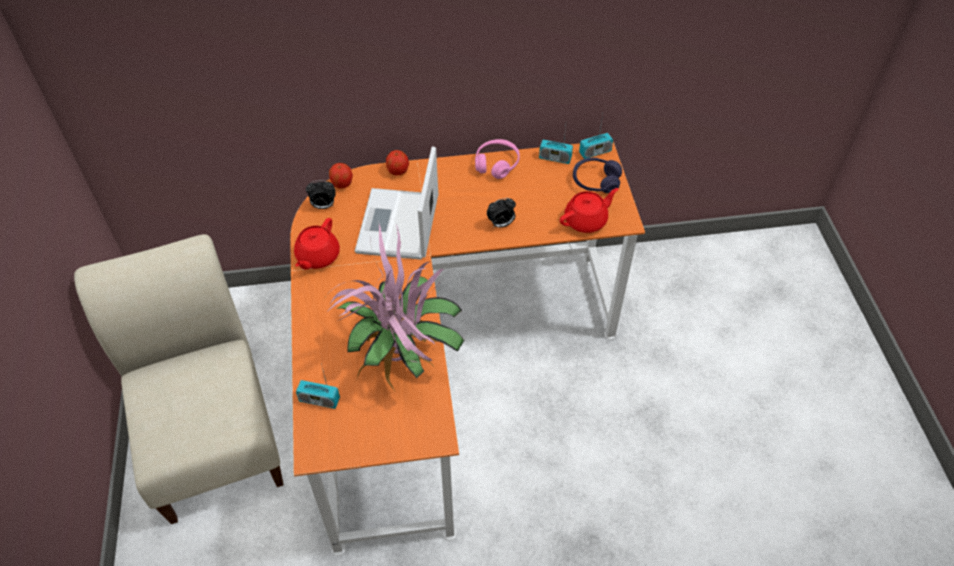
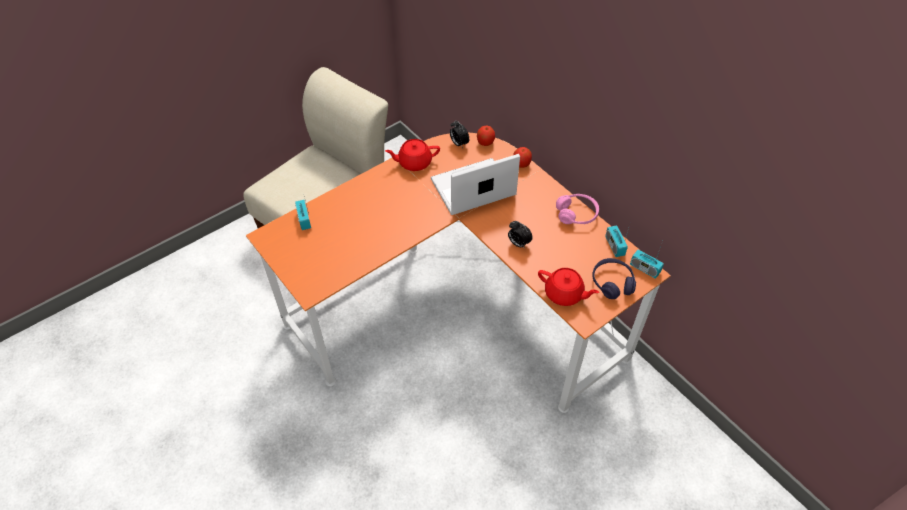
camera: 60 degrees right, 0 degrees up
potted plant [325,221,464,391] -> none

